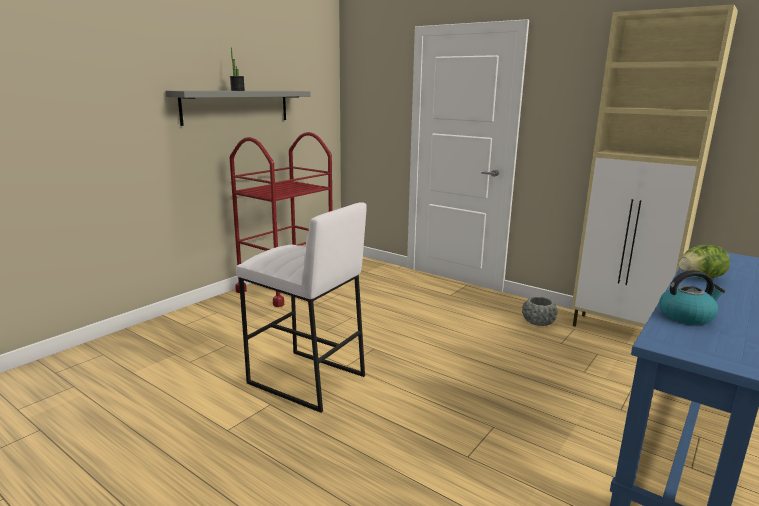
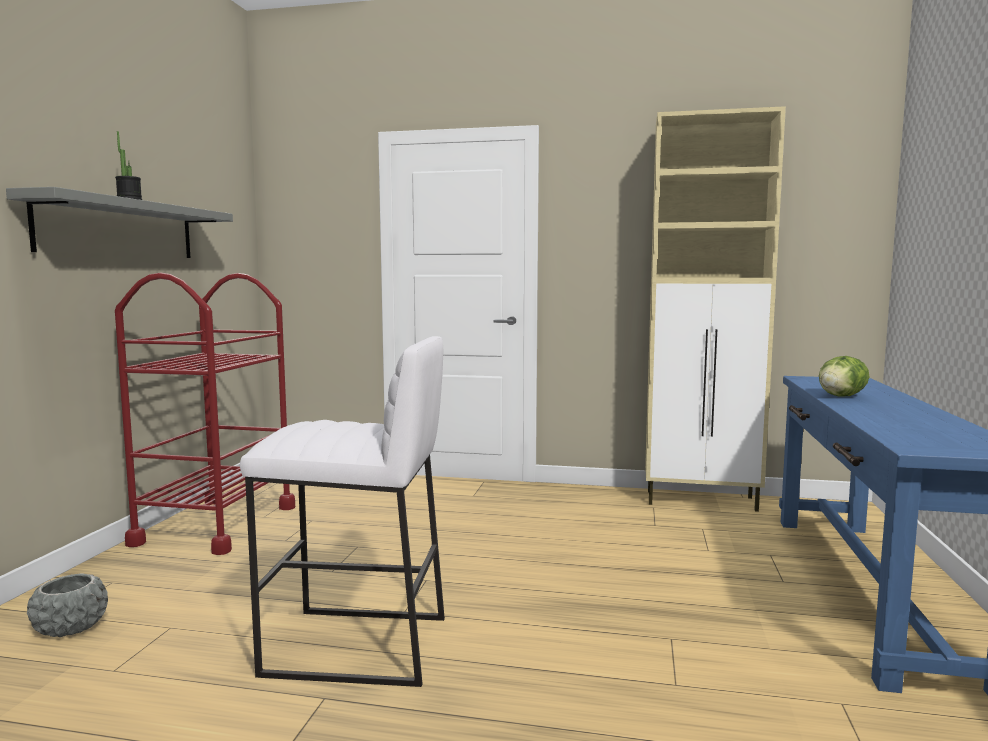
camera: 25 degrees left, 10 degrees down
grey planter [522,297,558,326] -> grey planter moved to [27,573,108,637]
kettle [659,270,725,325] -> none

